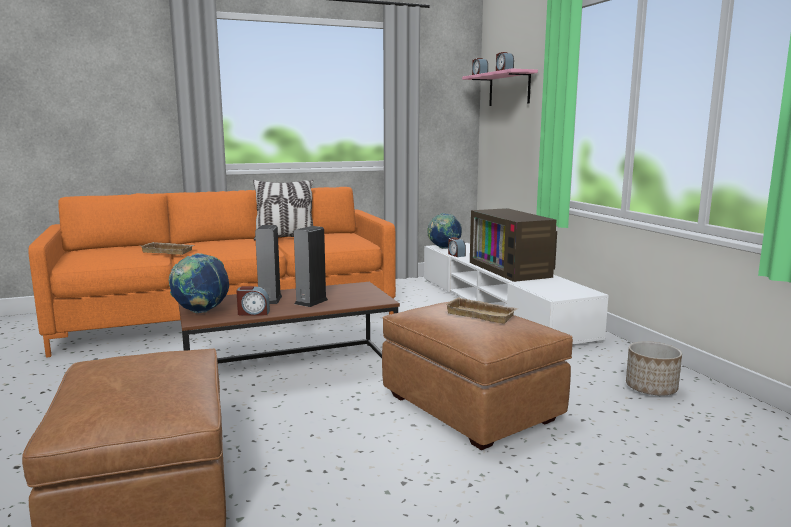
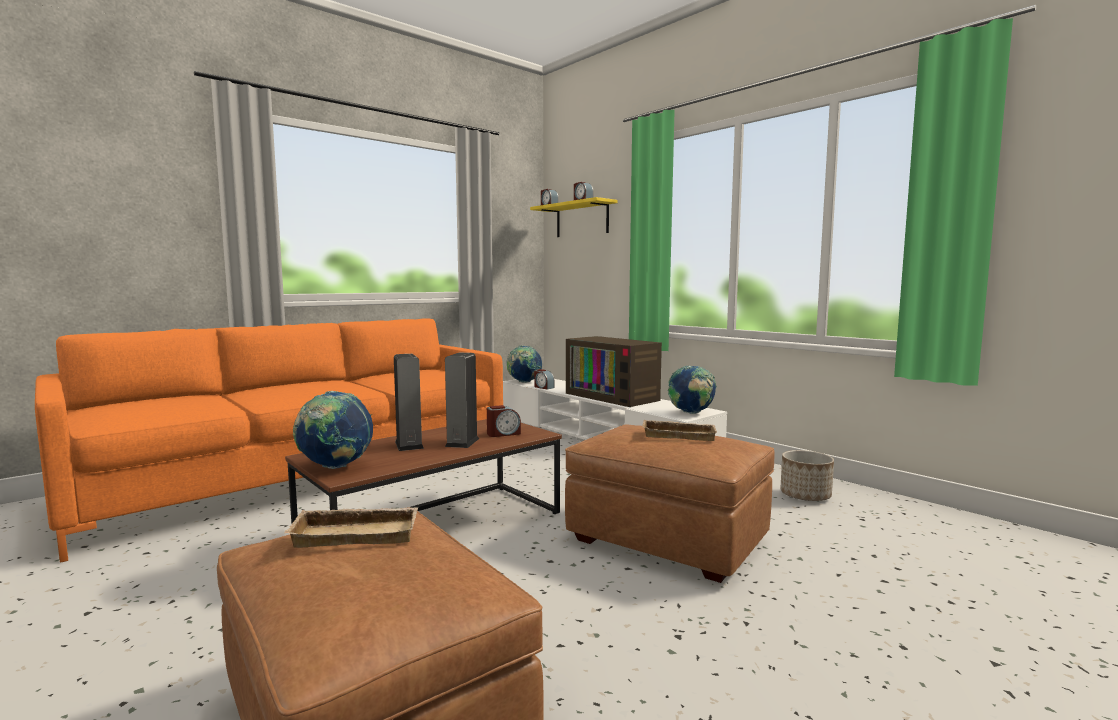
camera: 20 degrees left, 5 degrees down
beige tray [139,242,195,255] -> beige tray moved to [284,507,418,548]
alarm clock [236,286,270,316] -> alarm clock moved to [487,405,521,437]
pillow [253,180,313,241] -> none
pink shelf [462,68,538,106] -> yellow shelf [530,197,618,237]
none -> globe [668,366,717,414]

